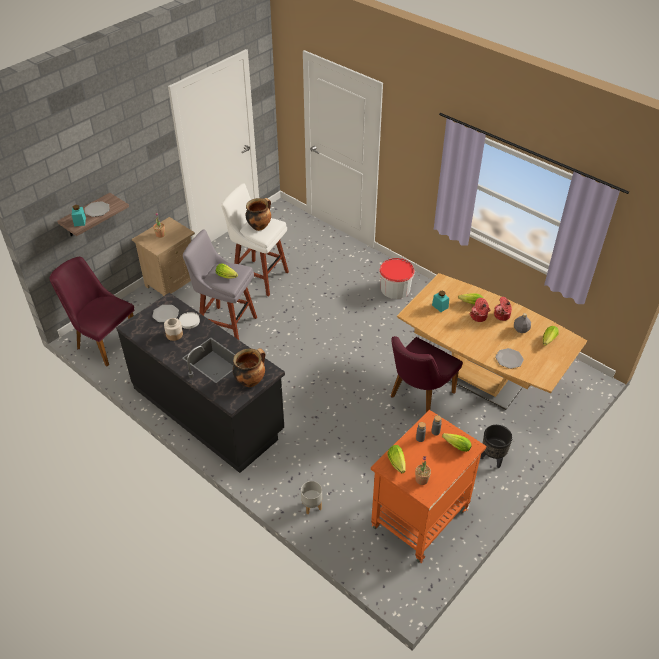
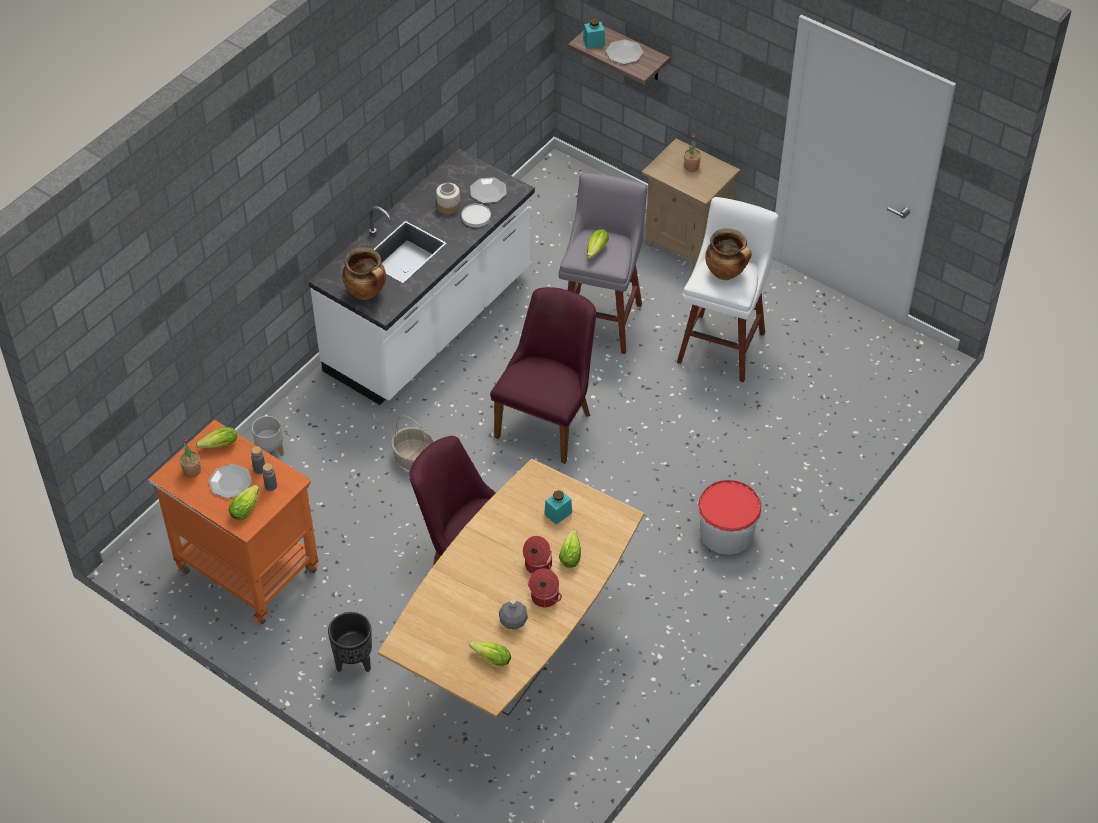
camera: 85 degrees right, 5 degrees up
purple chair [50,257,135,367] -> purple chair moved to [490,287,596,464]
black counter [116,293,285,473] -> white counter [308,149,535,405]
plate [496,348,524,369] -> plate moved to [208,464,252,499]
none -> basket [391,415,435,470]

